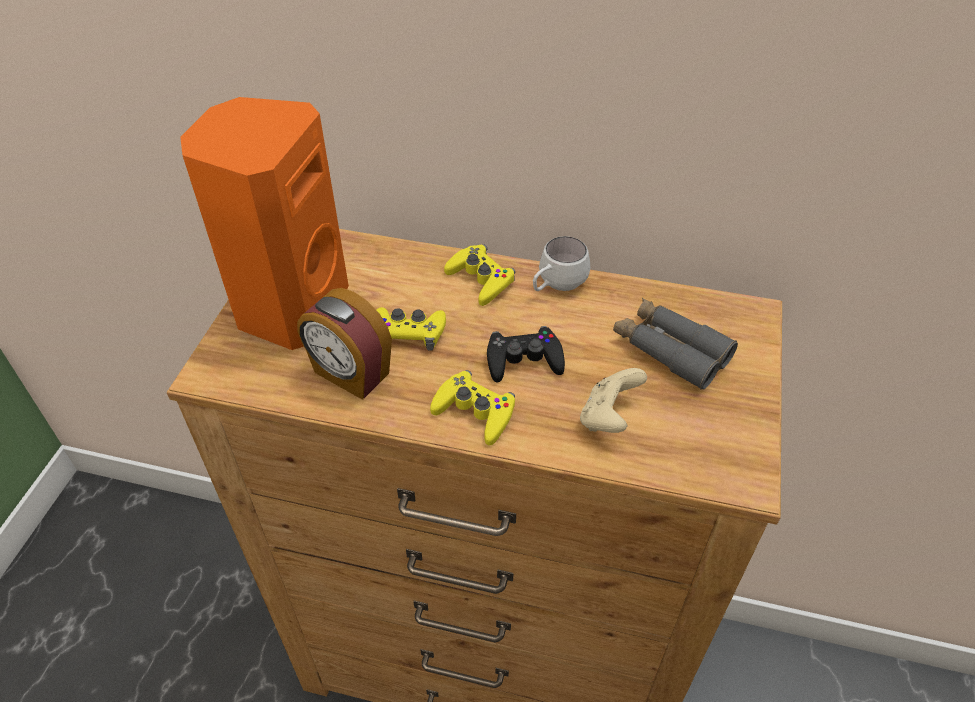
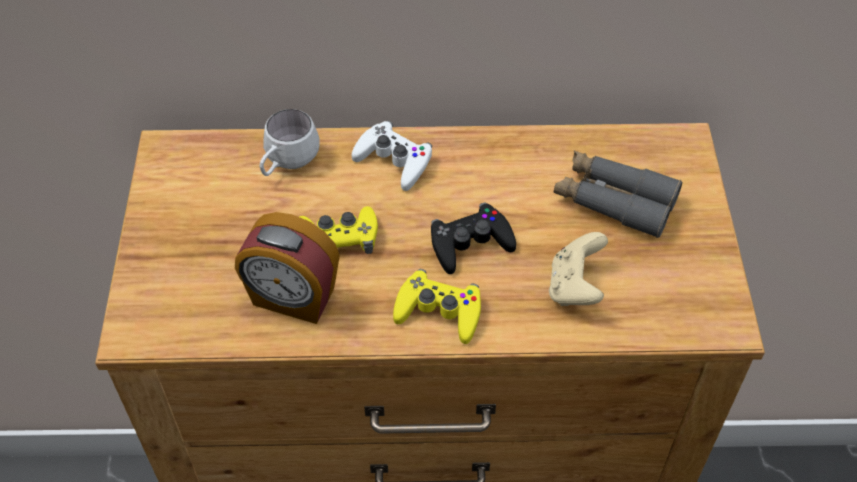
camera: 15 degrees left, 5 degrees up
orange speaker [180,97,349,350] -> none
yellow game controller [444,245,515,306] -> white game controller [352,121,432,191]
white mug [533,236,590,291] -> white mug moved to [259,109,320,176]

